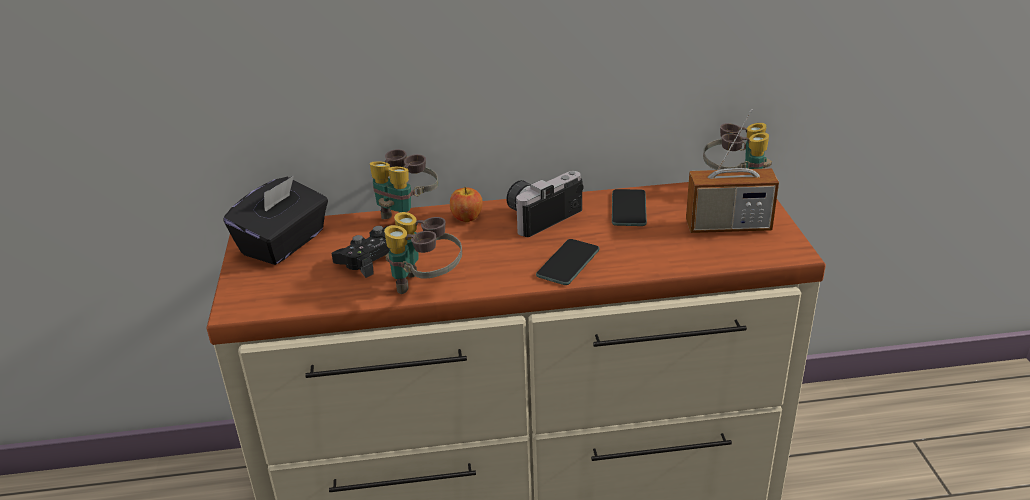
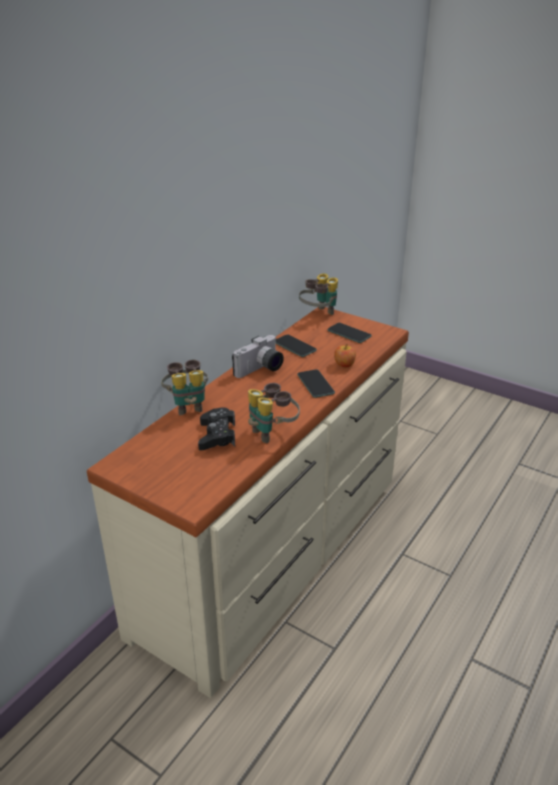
camera: 50 degrees left, 0 degrees up
black tissue box [223,176,328,265] -> none
apple [450,187,483,222] -> apple moved to [334,344,356,368]
camera [506,171,583,237] -> camera turned 135 degrees counterclockwise [232,335,284,378]
radio [686,109,779,233] -> phone [327,323,372,343]

